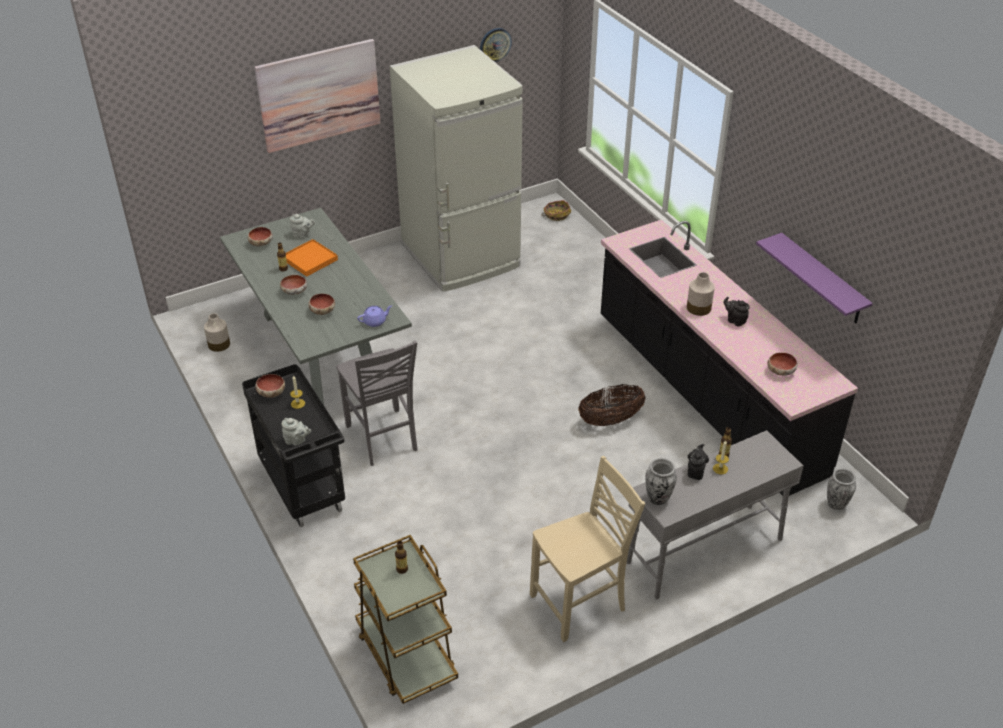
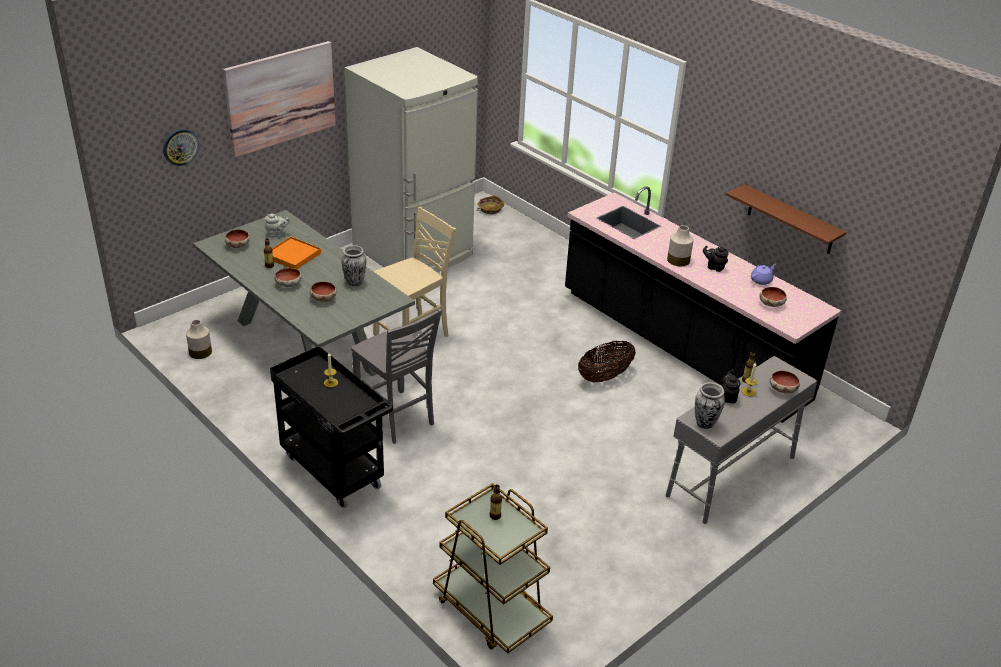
camera: 15 degrees left, 5 degrees down
bowl [255,374,285,398] -> bowl moved to [770,371,800,394]
grey teapot [282,418,311,446] -> none
purple teapot [357,305,392,327] -> purple teapot moved to [751,263,776,285]
wall clock [480,28,512,62] -> wall clock moved to [163,129,199,166]
beige chair [530,456,645,642] -> beige chair moved to [373,207,456,337]
purple shelf [756,233,873,323] -> brown shelf [726,184,846,254]
vase [827,468,856,510] -> vase moved to [341,245,366,286]

